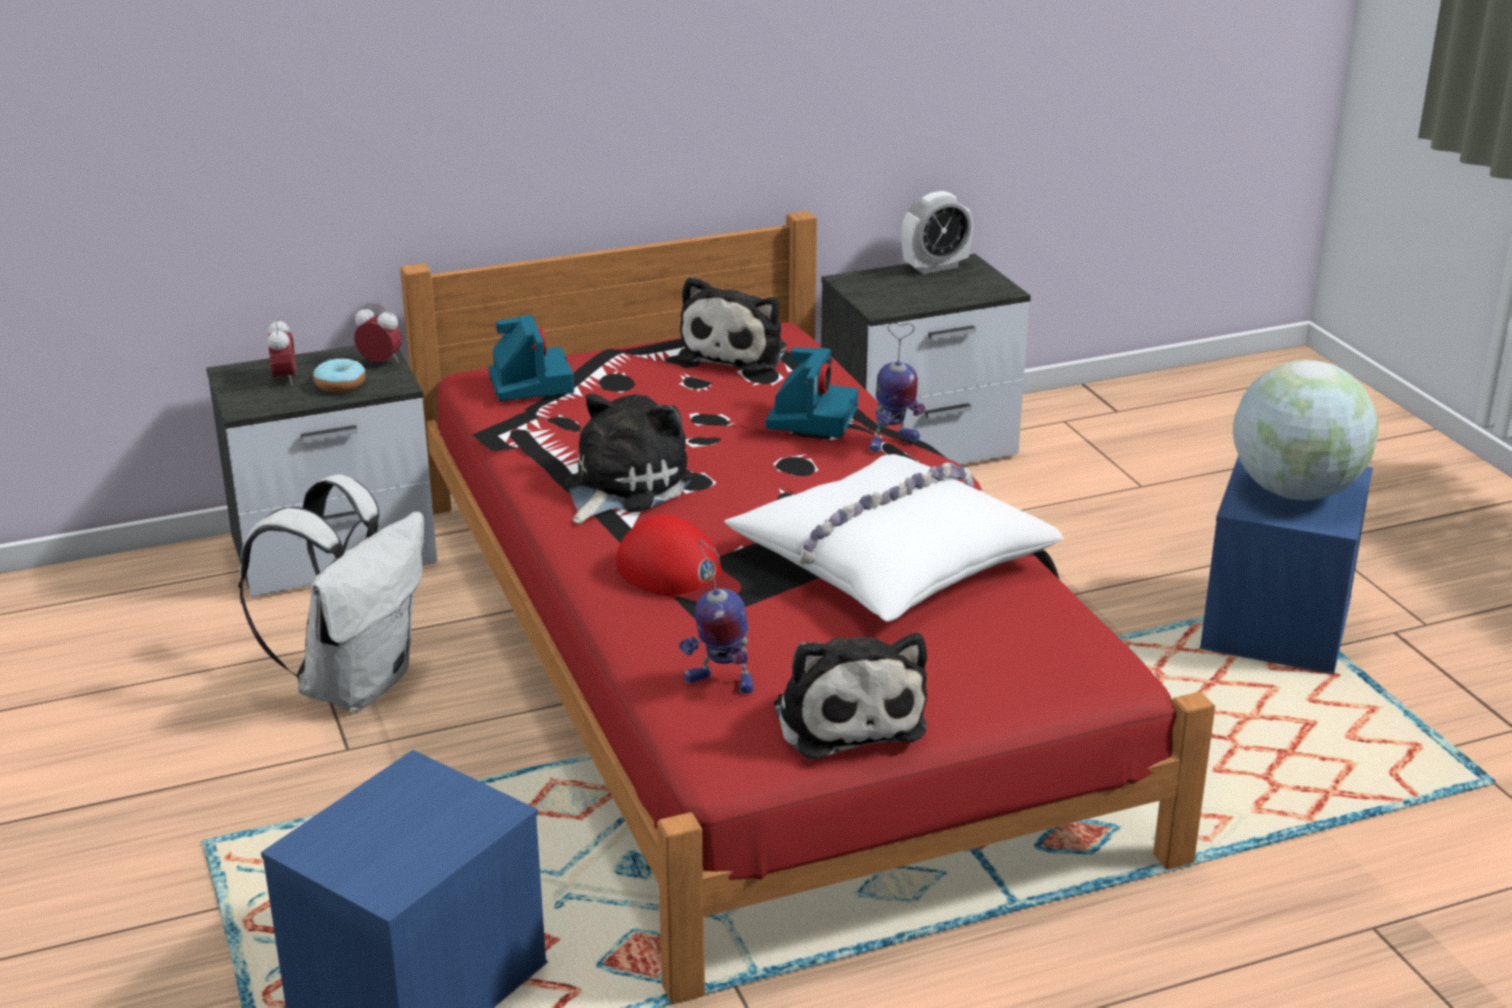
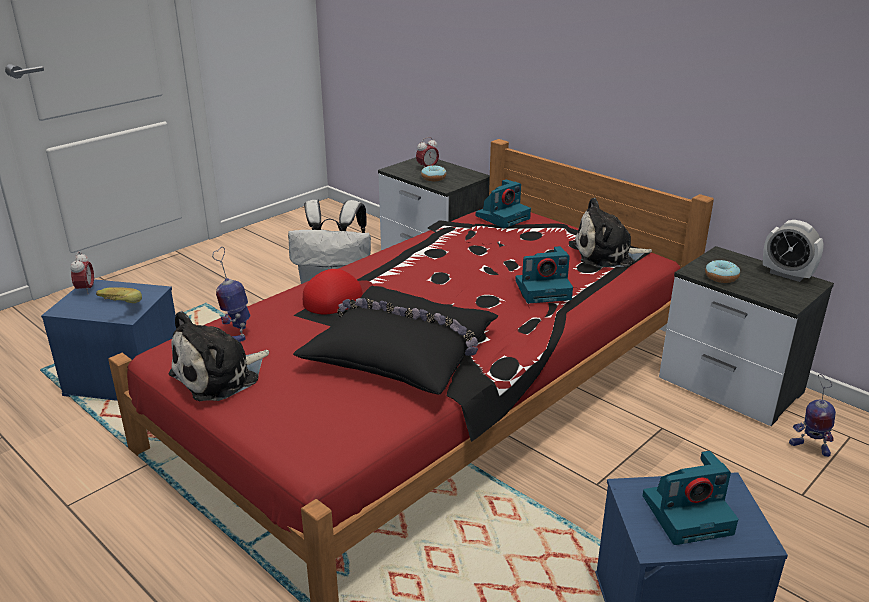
camera: 65 degrees right, 0 degrees up
alarm clock [354,303,402,363] -> alarm clock moved to [70,252,94,293]
plush toy [565,394,694,524] -> none
red cap [616,514,741,603] -> red cap turned 150 degrees counterclockwise [303,269,373,314]
white pillow [724,454,1064,622] -> black pillow [293,286,498,395]
toy robot [869,323,925,452] -> toy robot moved to [789,374,836,457]
globe [1233,360,1378,500] -> camera [642,451,738,545]
none -> banana [96,287,142,303]
none -> donut [705,260,740,283]

